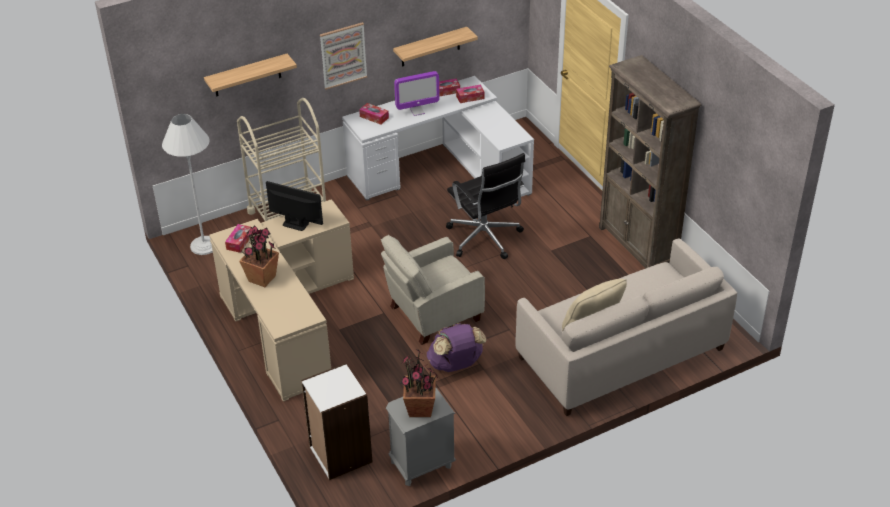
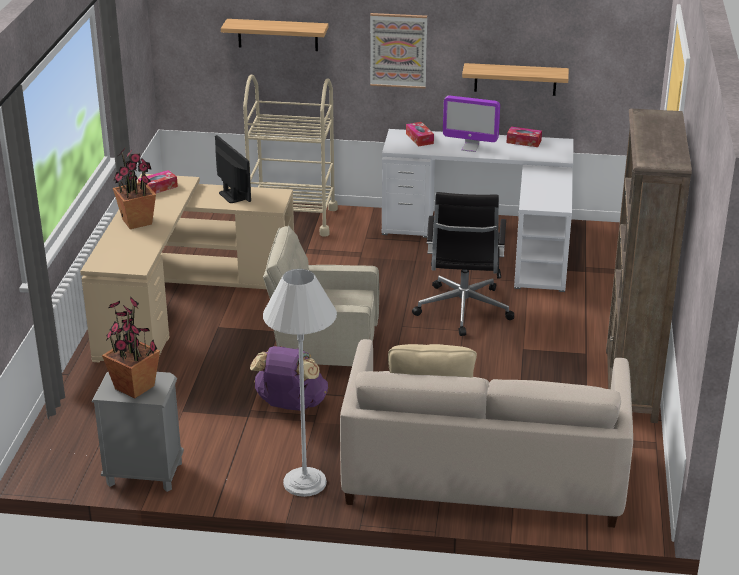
camera: 35 degrees right, 10 degrees down
white floor lamp [162,114,213,255] -> white floor lamp moved to [263,269,337,497]
white bookcase [301,363,372,480] -> none
tissue box [456,85,485,103] -> none

